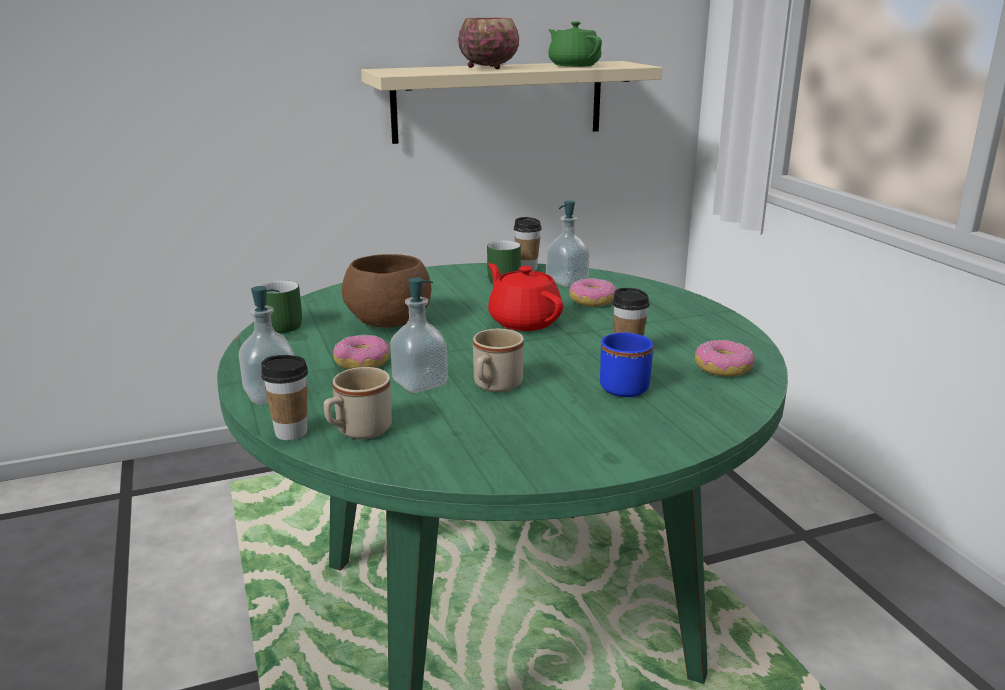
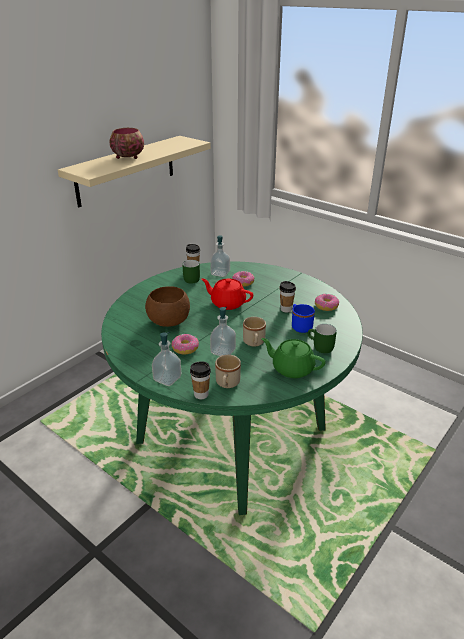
camera: 30 degrees left, 10 degrees up
green mug [261,280,302,333] -> green mug moved to [308,324,337,353]
green teapot [548,21,602,67] -> green teapot moved to [261,338,326,378]

